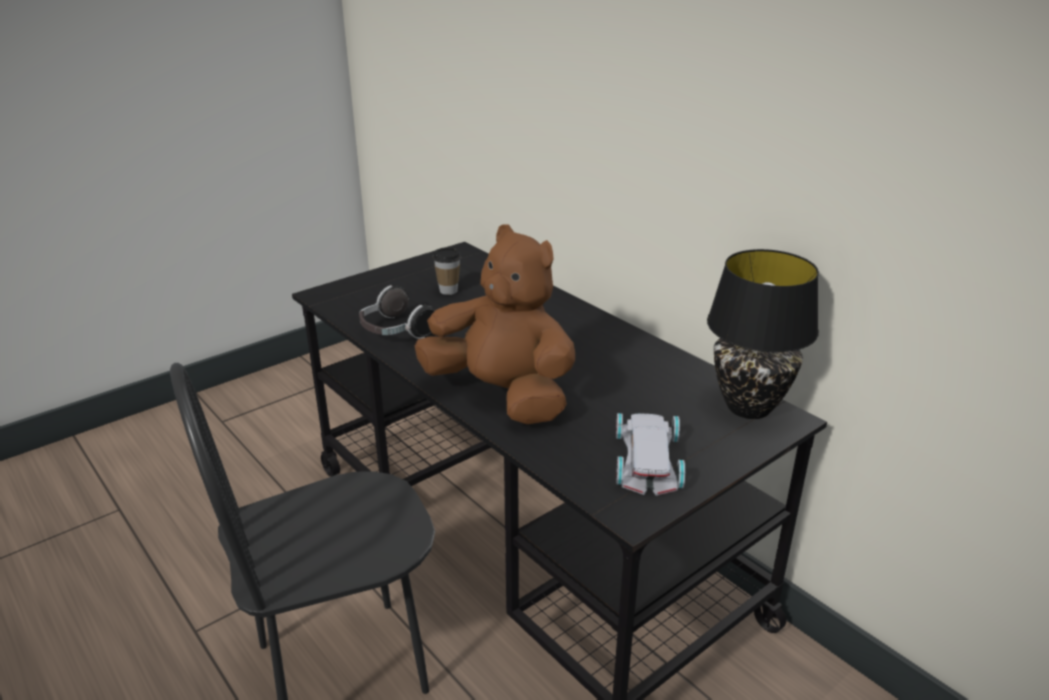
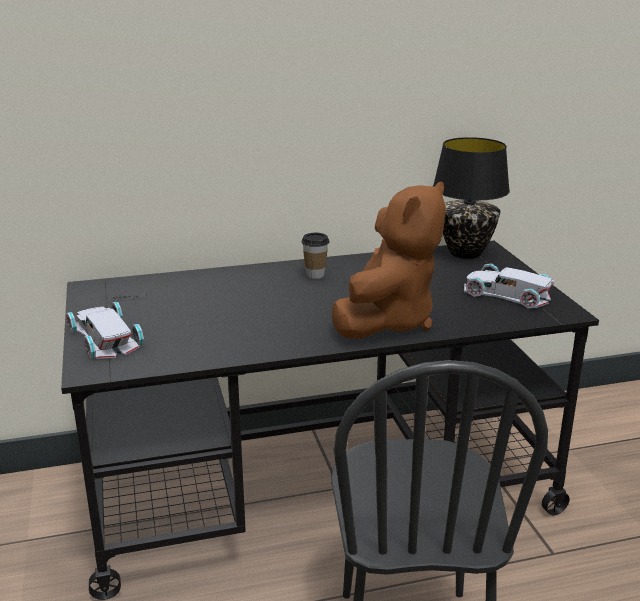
camera: 65 degrees left, 5 degrees down
headphones [359,285,435,339] -> none
brown plush toy [415,224,575,424] -> brown plush toy turned 150 degrees clockwise [332,181,446,339]
cup [433,247,461,295] -> cup moved to [302,233,329,279]
none -> white toy car [66,302,144,359]

